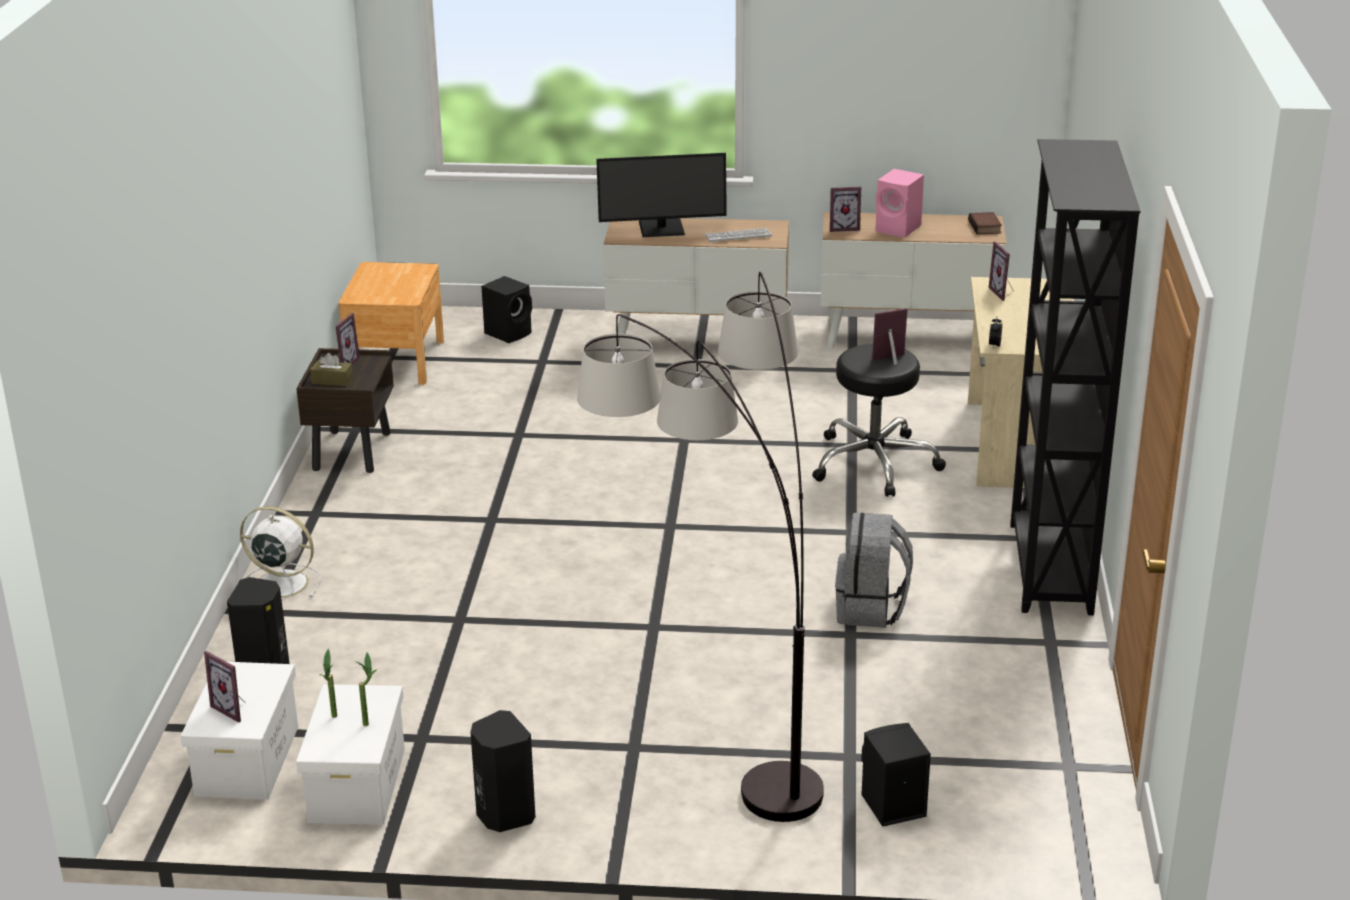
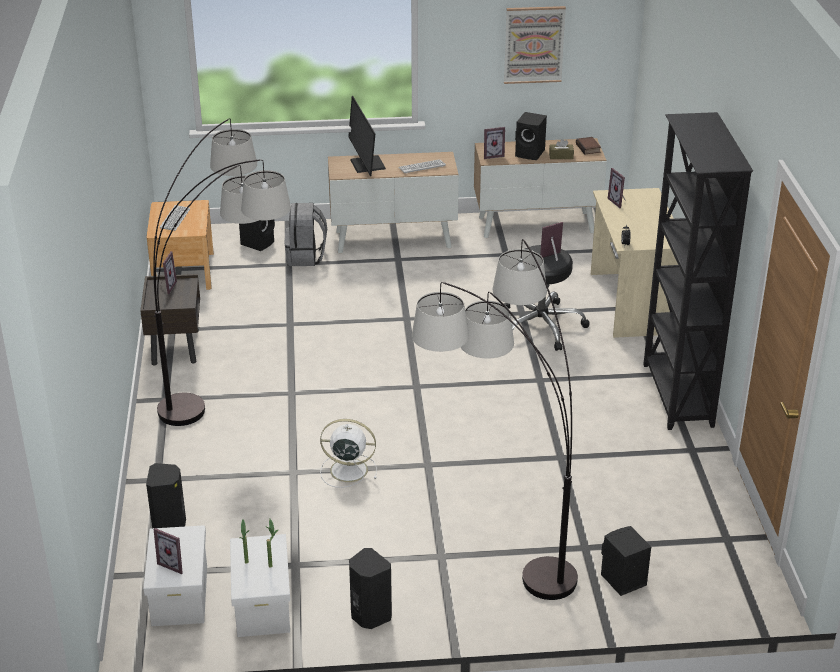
camera: 10 degrees left, 5 degrees up
white fan [240,506,321,600] -> white fan moved to [320,419,377,488]
brown tissue box [310,353,353,386] -> brown tissue box moved to [549,139,574,159]
monitor [596,153,727,237] -> monitor turned 90 degrees clockwise [348,96,386,176]
grey backpack [835,513,913,628] -> grey backpack moved to [284,203,327,266]
pink speaker [875,169,924,237] -> black speaker [515,112,547,160]
none -> floor lamp [153,118,291,426]
none -> keyboard [160,205,190,231]
none -> picture [504,6,566,84]

